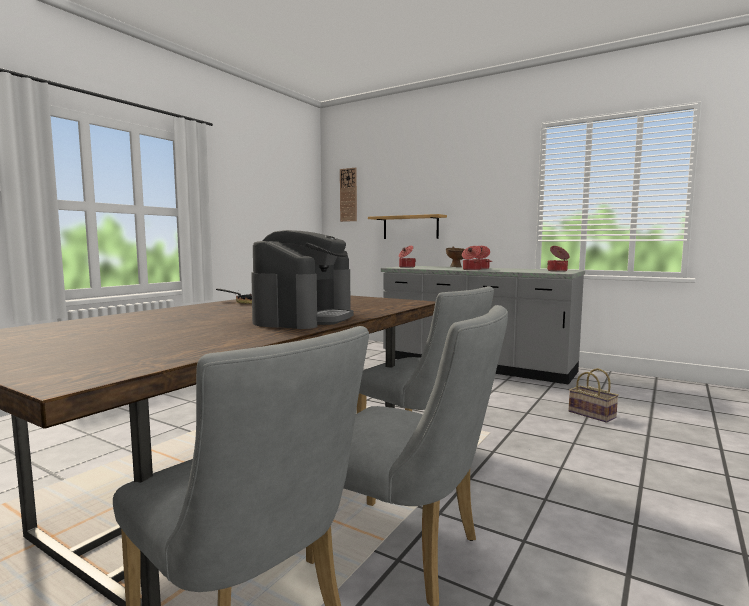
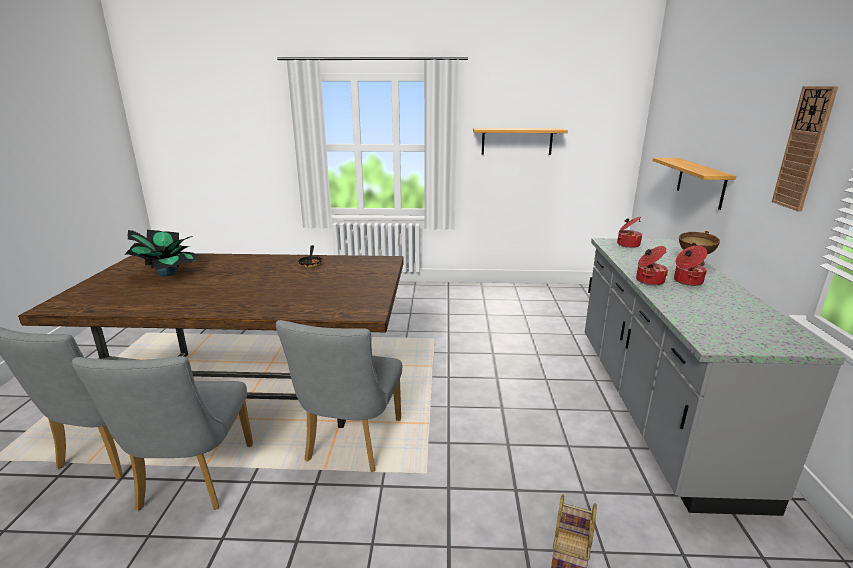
camera: 60 degrees right, 15 degrees up
coffee machine [251,230,354,329] -> none
wall clock [340,167,357,222] -> wall clock moved to [772,86,838,212]
cooking pot [547,246,570,272] -> none
none -> potted plant [124,230,199,276]
none -> shelf [473,128,568,155]

